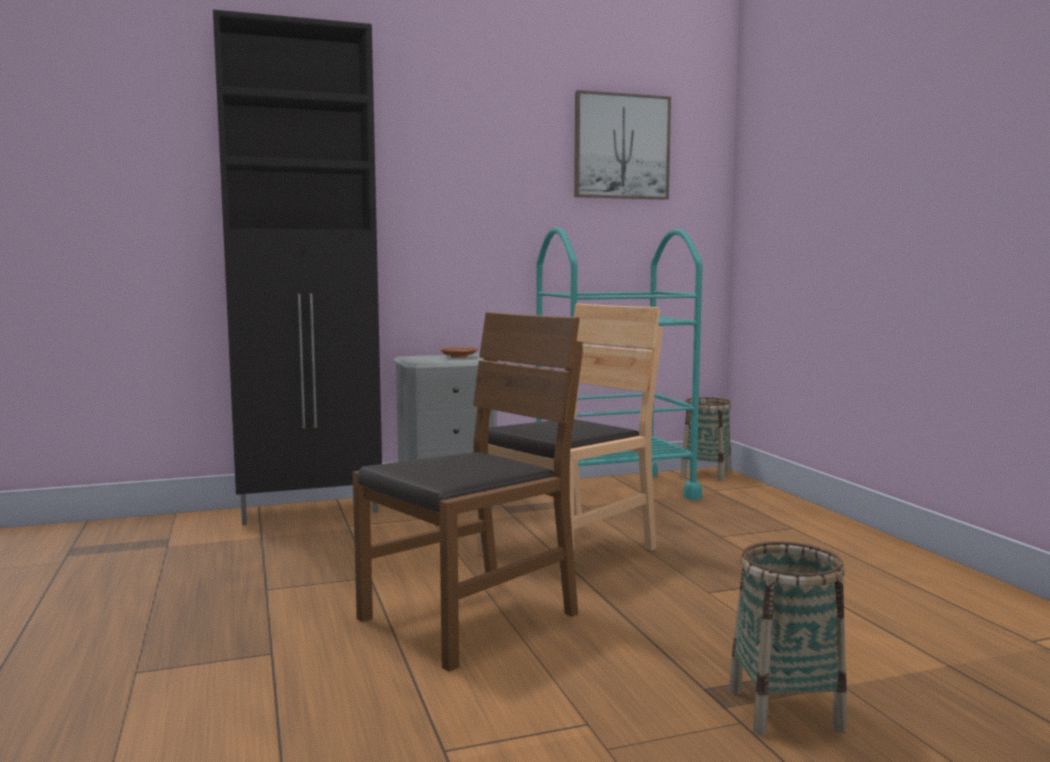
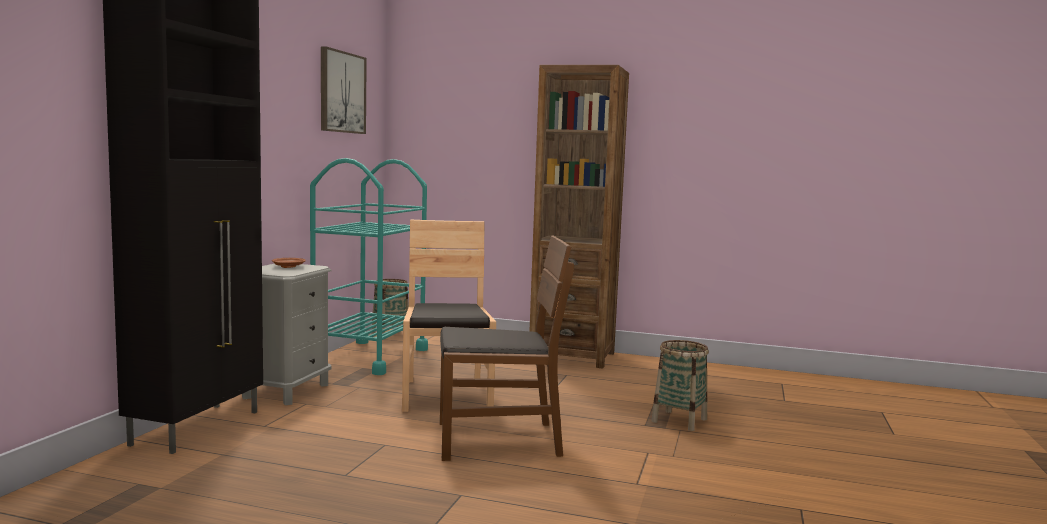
camera: 55 degrees left, 0 degrees up
brown chair [353,312,583,672] -> brown chair turned 90 degrees clockwise [440,235,574,461]
none -> brown bookcase [530,65,629,369]

